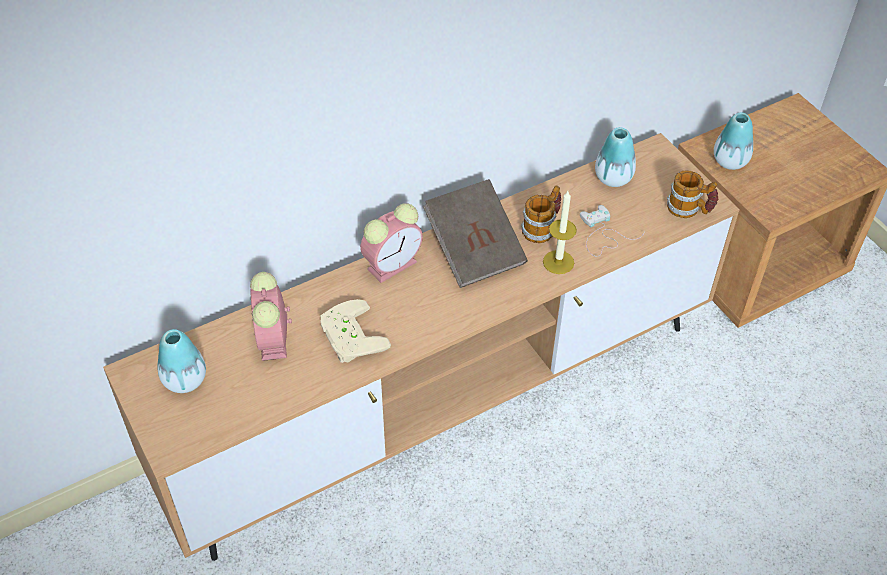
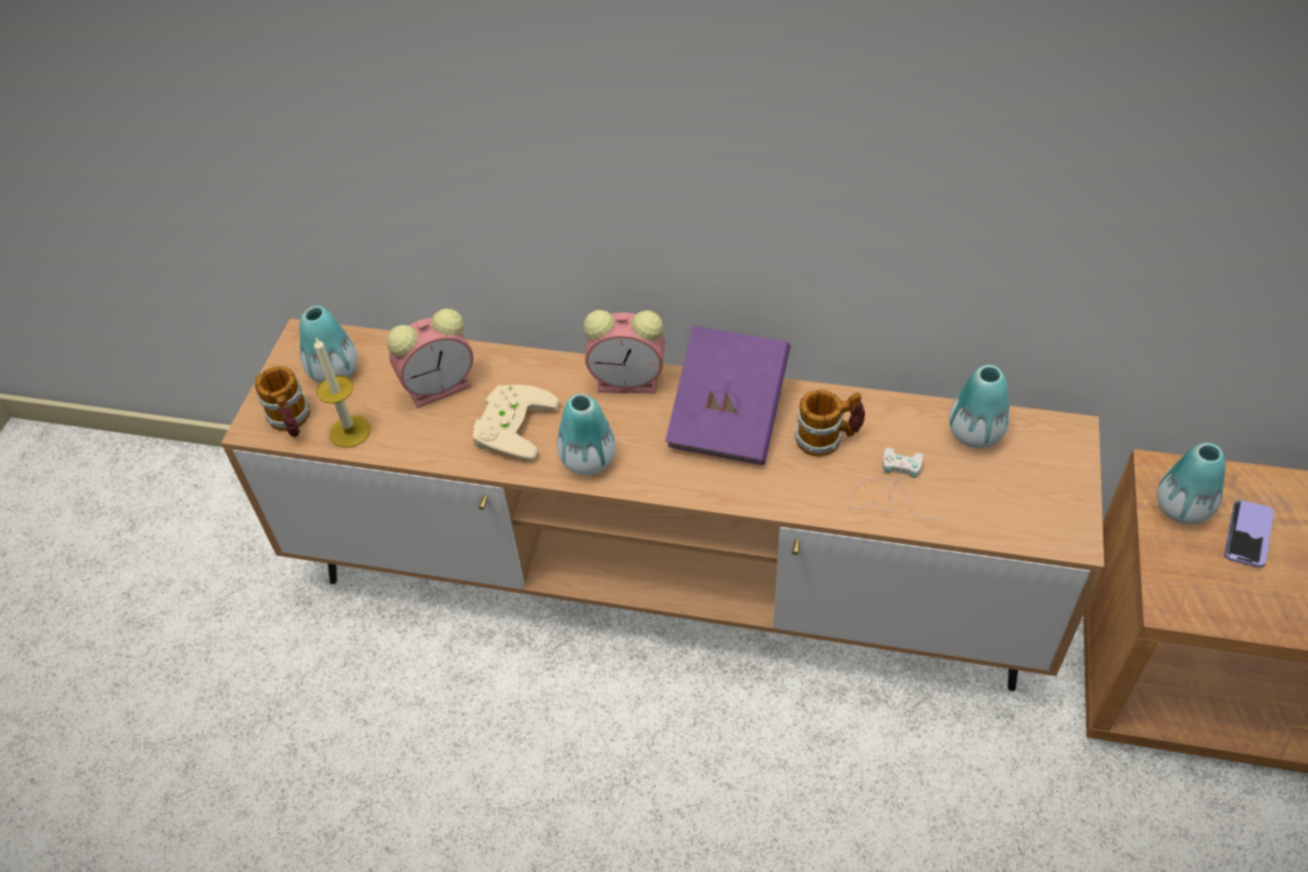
camera: 45 degrees right, 0 degrees up
alarm clock [250,272,292,361] -> alarm clock turned 150 degrees counterclockwise [387,309,474,408]
brown book [423,179,528,288] -> purple book [665,326,790,465]
candle [543,191,577,274] -> candle moved to [314,338,371,448]
mug [667,170,718,218] -> mug moved to [255,366,310,437]
none -> vase [557,394,616,475]
none -> phone [1224,500,1274,568]

